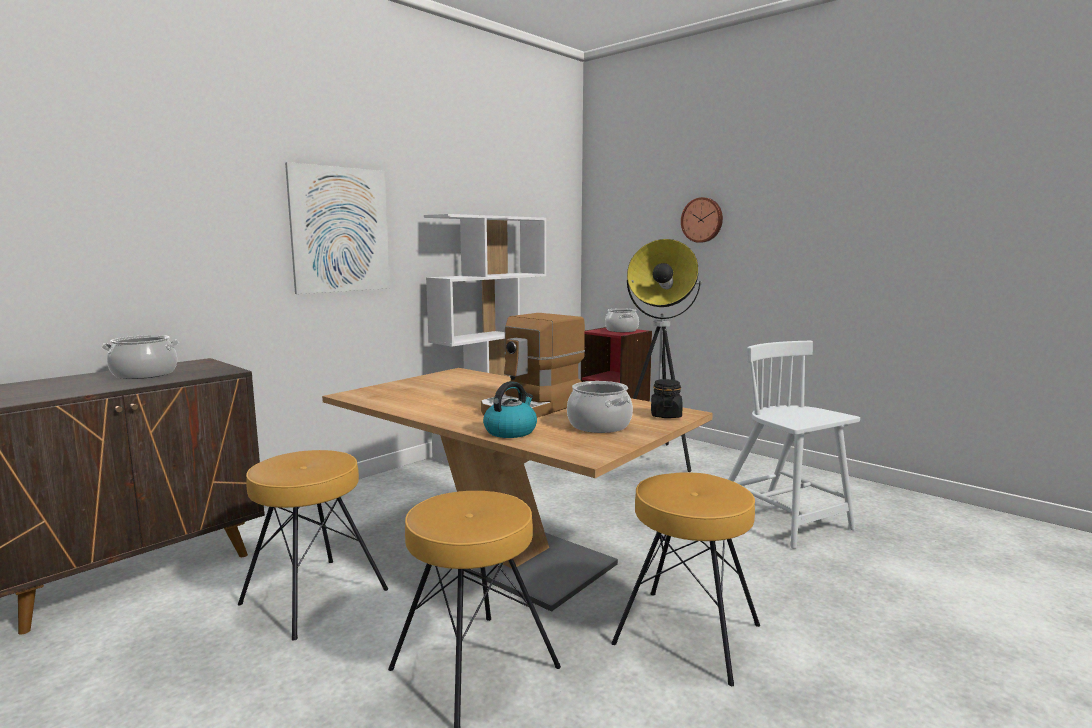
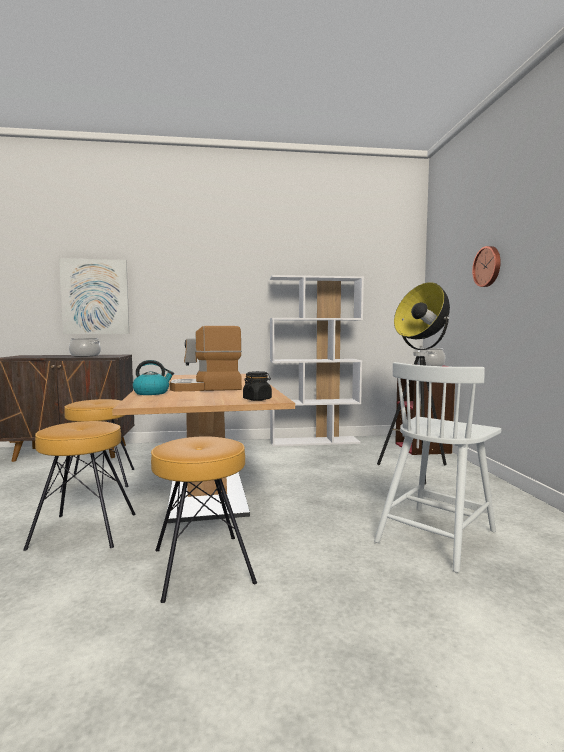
camera: 40 degrees right, 5 degrees down
picture [285,162,390,294] -> picture moved to [59,258,129,334]
cooking pot [567,381,633,433] -> none
white chair [728,341,860,549] -> white chair turned 150 degrees counterclockwise [374,362,501,573]

